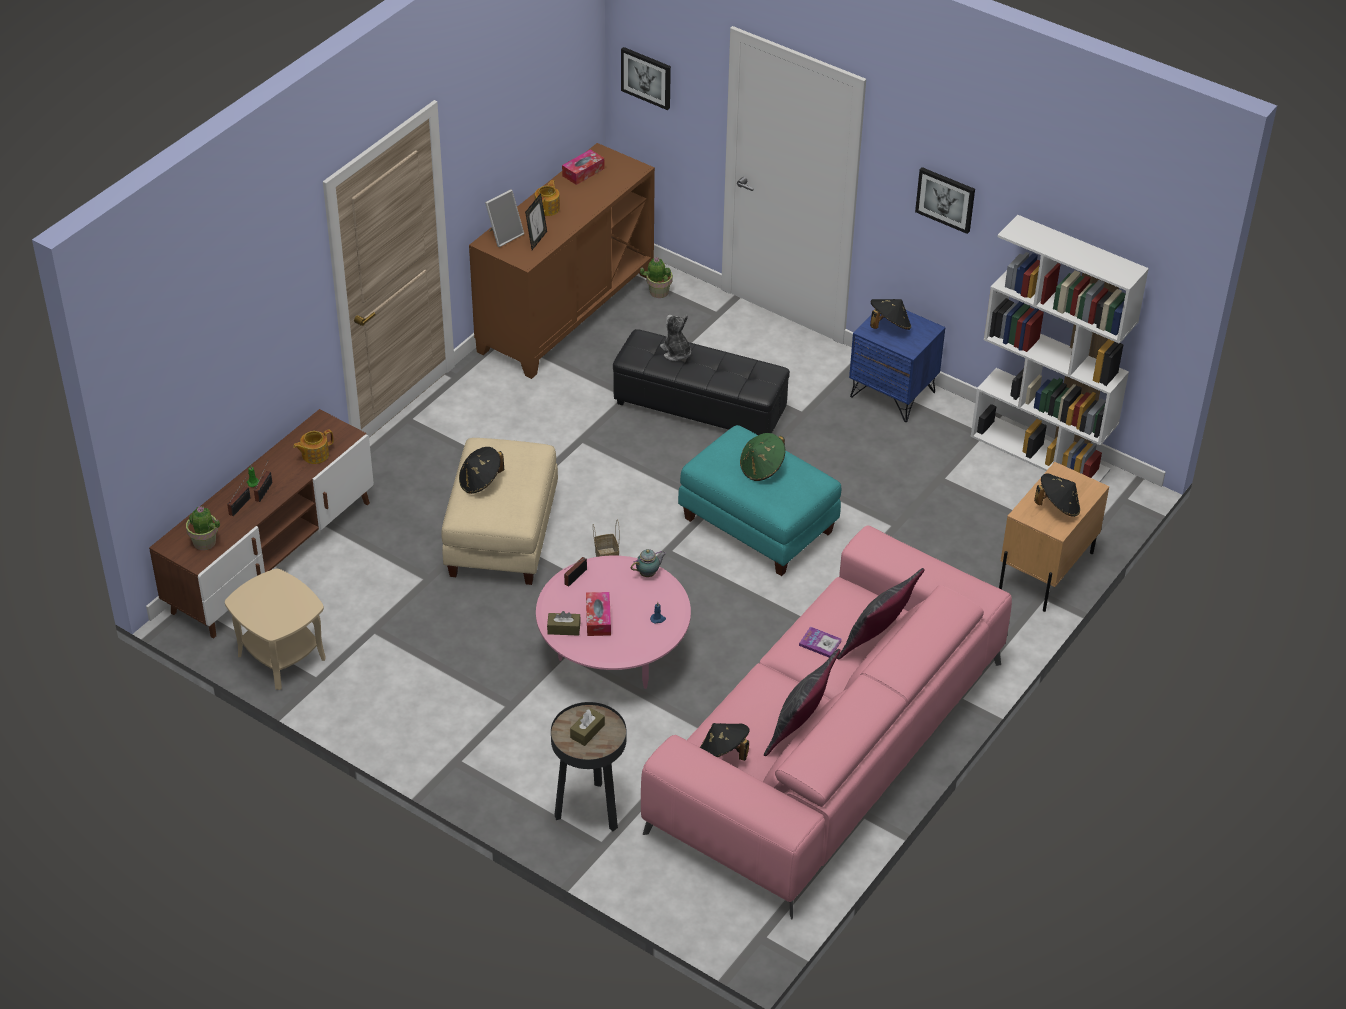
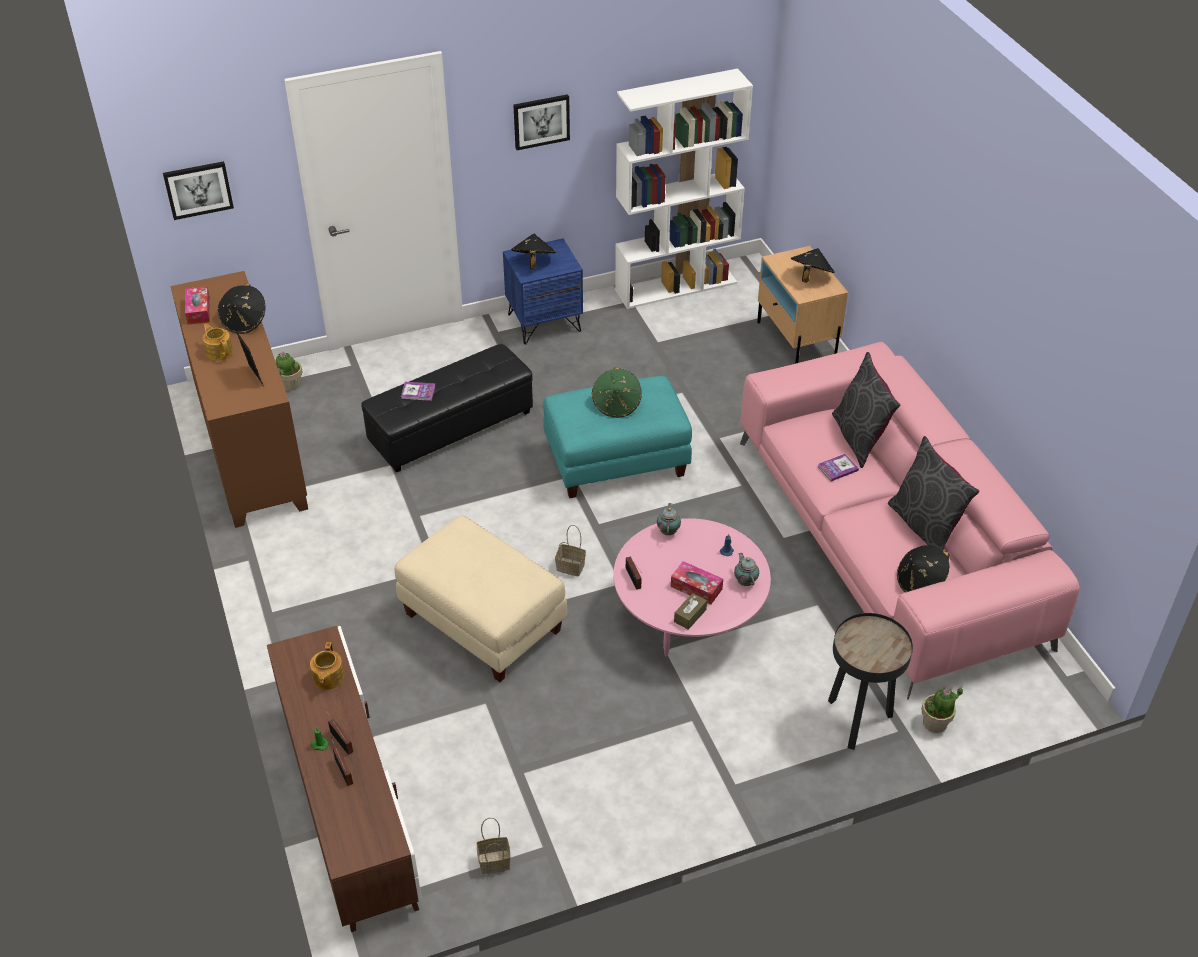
camera: 55 degrees left, 0 degrees up
potted plant [186,506,220,550] -> potted plant moved to [921,687,963,733]
beige side table [225,569,326,690] -> basket [477,818,511,874]
black hat [459,447,504,494] -> black hat moved to [218,284,265,334]
picture frame [485,189,524,247] -> none
brown tissue box [570,708,605,746] -> none
plush toy [660,315,691,361] -> book [401,382,435,401]
none -> teapot [734,553,759,586]

